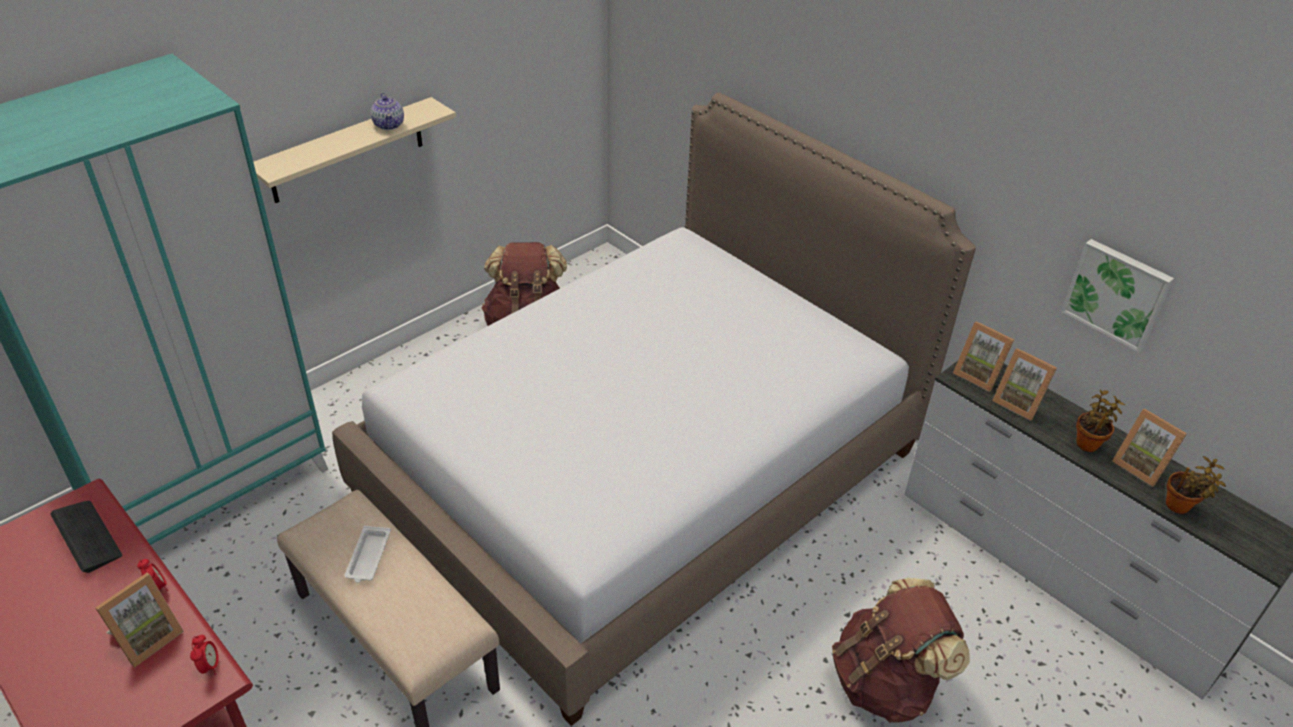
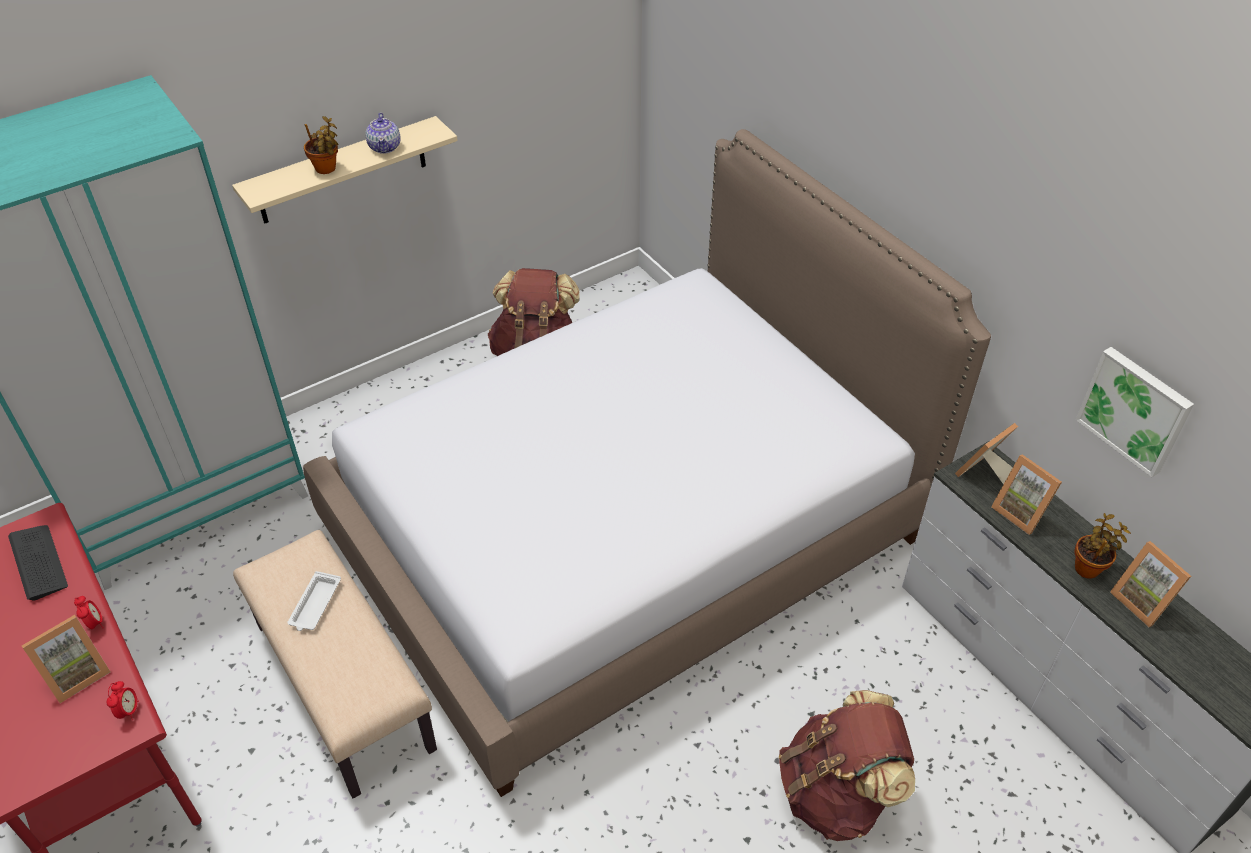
camera: 10 degrees right, 5 degrees up
picture frame [953,321,1014,392] -> picture frame turned 90 degrees clockwise [955,423,1018,484]
potted plant [1166,456,1226,514] -> potted plant moved to [304,116,338,174]

